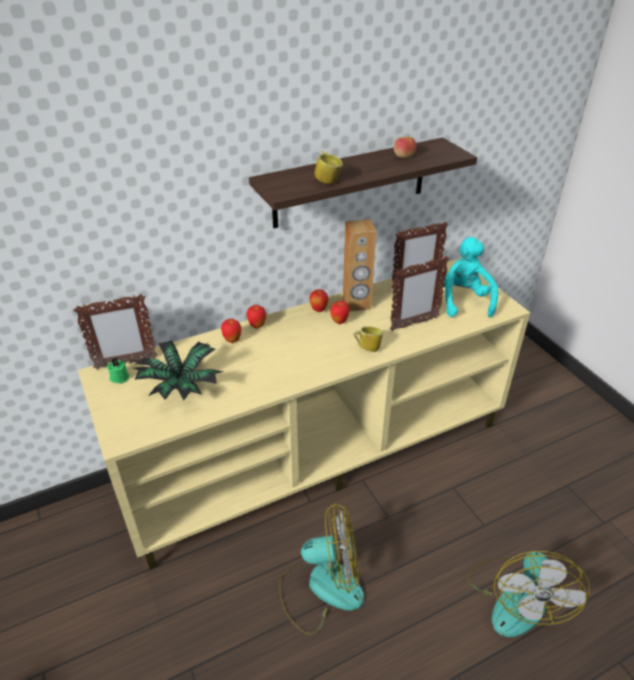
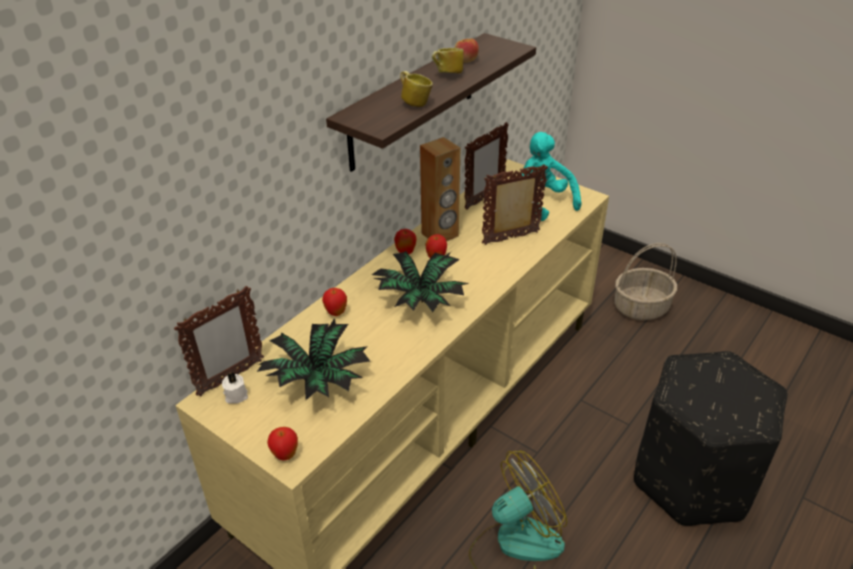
camera: 25 degrees left, 0 degrees up
green candle [107,357,130,383] -> white candle [222,372,248,404]
apple [246,305,267,329] -> apple moved to [267,427,298,460]
mug [353,326,383,352] -> mug moved to [432,48,464,73]
picture frame [390,256,449,331] -> picture frame turned 150 degrees counterclockwise [482,164,548,245]
fan [467,551,590,637] -> black ottoman [634,351,787,526]
none -> potted plant [372,251,469,312]
none -> basket [614,243,677,320]

